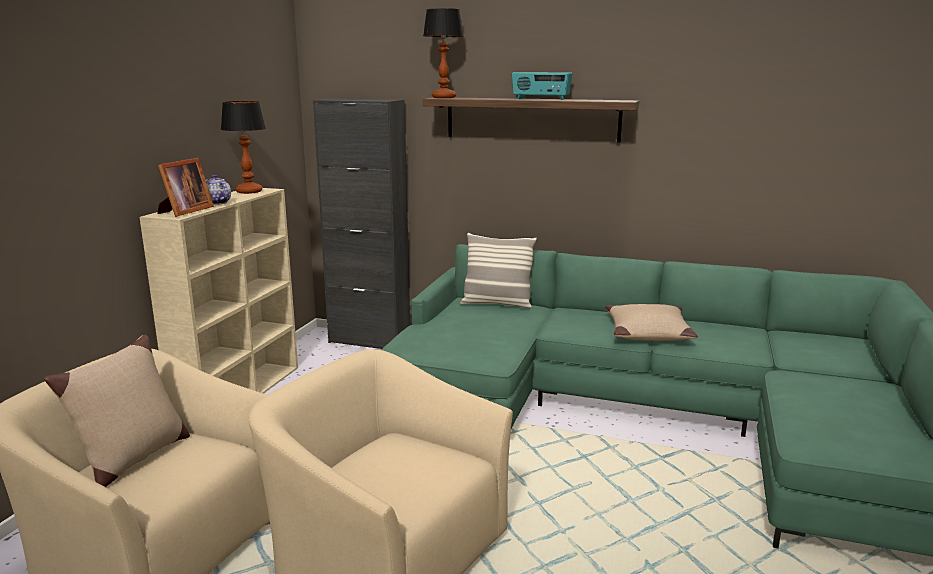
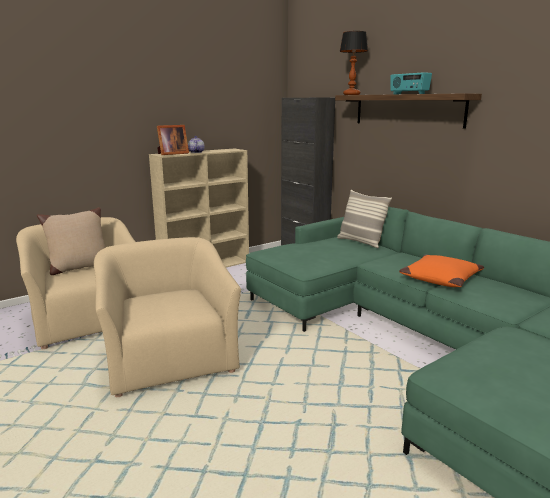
camera: 35 degrees right, 0 degrees up
table lamp [221,101,266,194] -> none
beige pillow [605,304,698,341] -> orange pillow [399,254,484,287]

